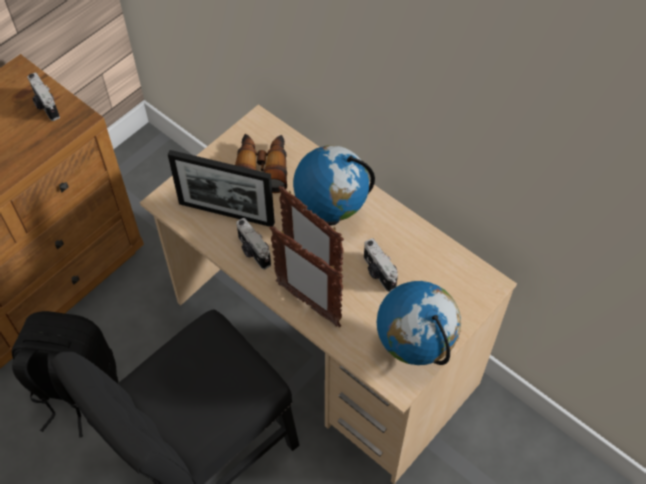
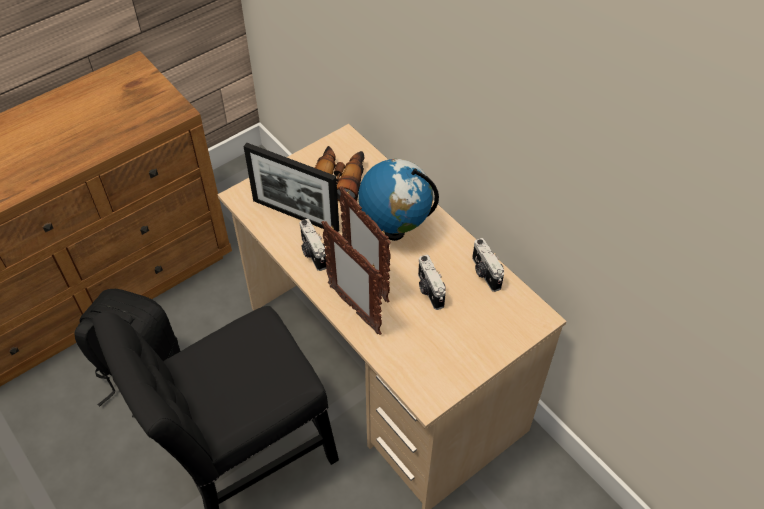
camera: 10 degrees right, 5 degrees down
camera [27,73,60,121] -> camera moved to [472,238,504,292]
globe [377,281,461,365] -> none

